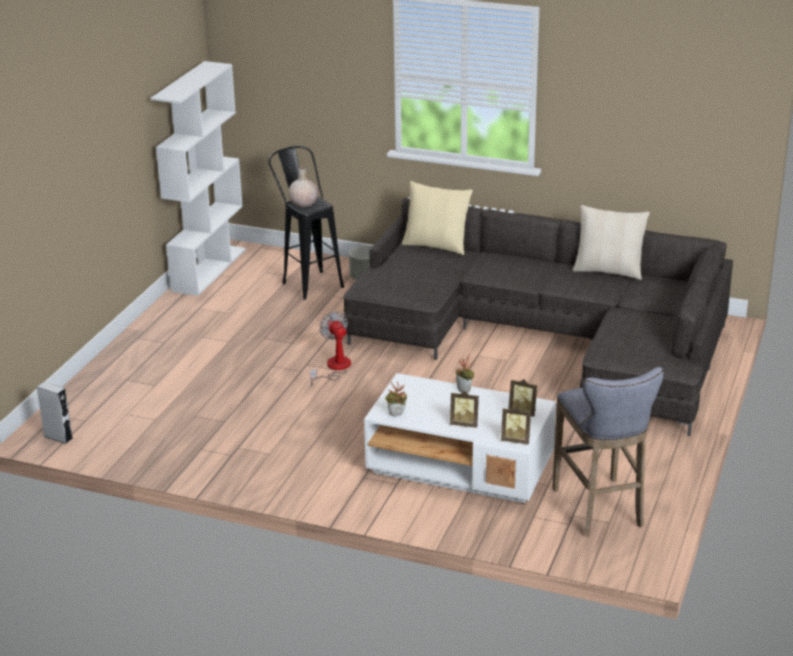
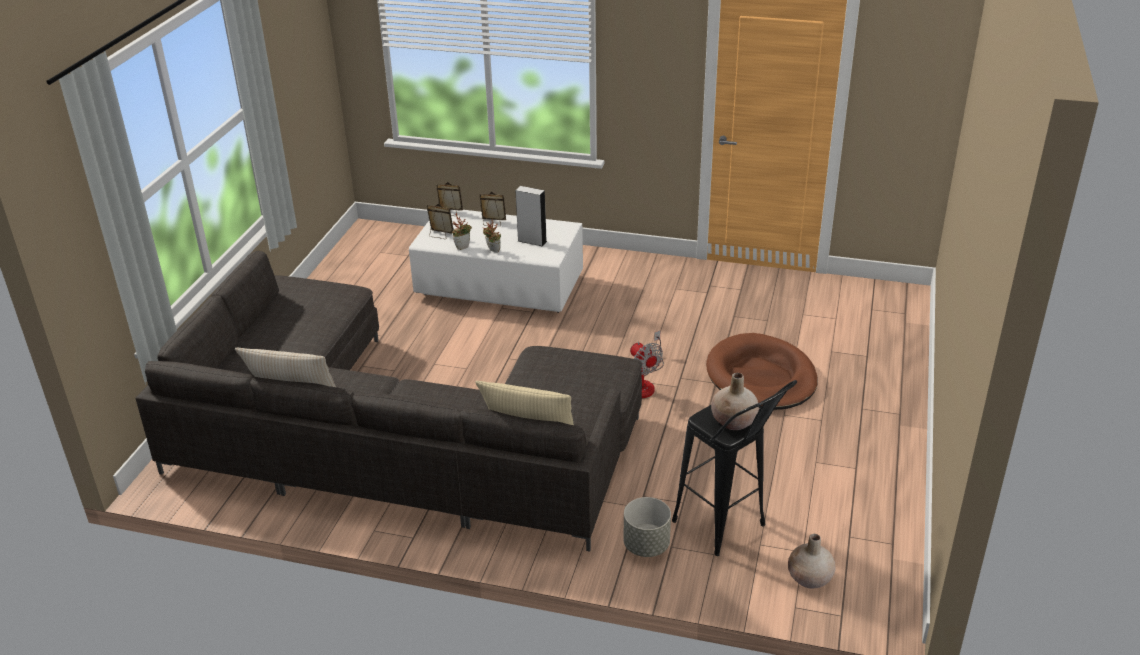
camera: 175 degrees right, 5 degrees up
grey speaker [36,382,73,444] -> grey speaker moved to [515,186,547,247]
white bookcase [151,61,246,296] -> none
potted plant [385,382,407,416] -> potted plant moved to [452,213,472,250]
grey stool [552,367,664,537] -> none
none -> brown dog bed [706,333,818,410]
none -> beige vase [788,534,835,589]

